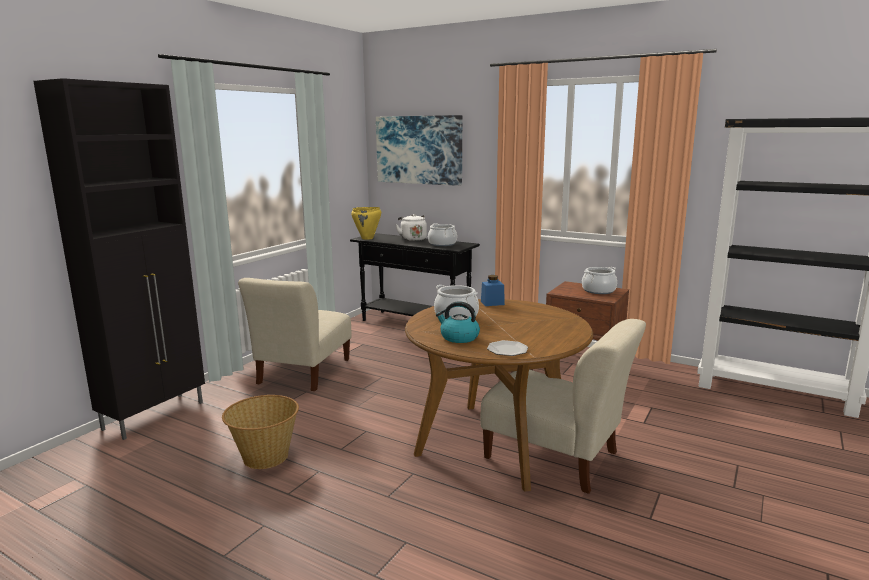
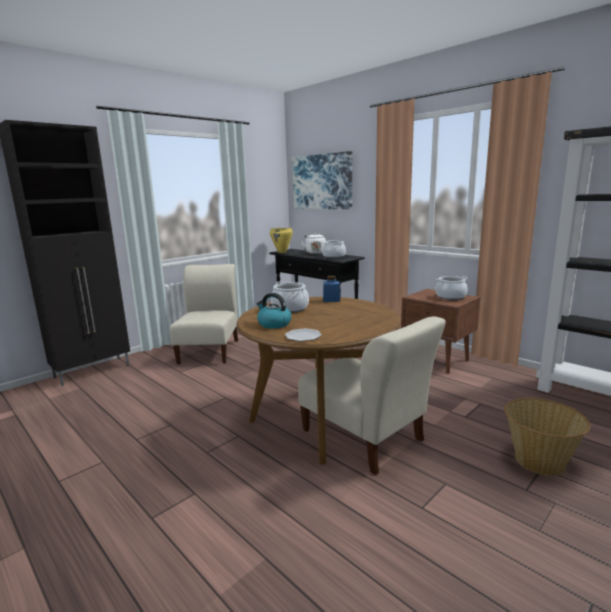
camera: 15 degrees right, 0 degrees up
basket [222,395,299,469] -> basket moved to [504,398,591,476]
beige chair [238,278,352,391] -> beige chair turned 150 degrees clockwise [169,264,238,365]

